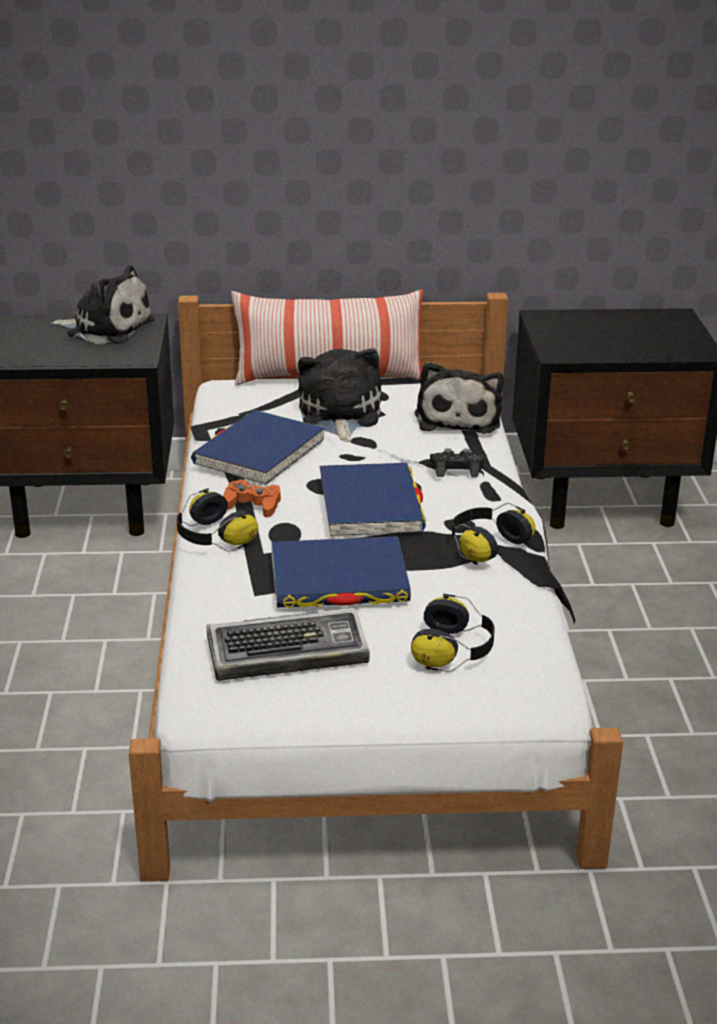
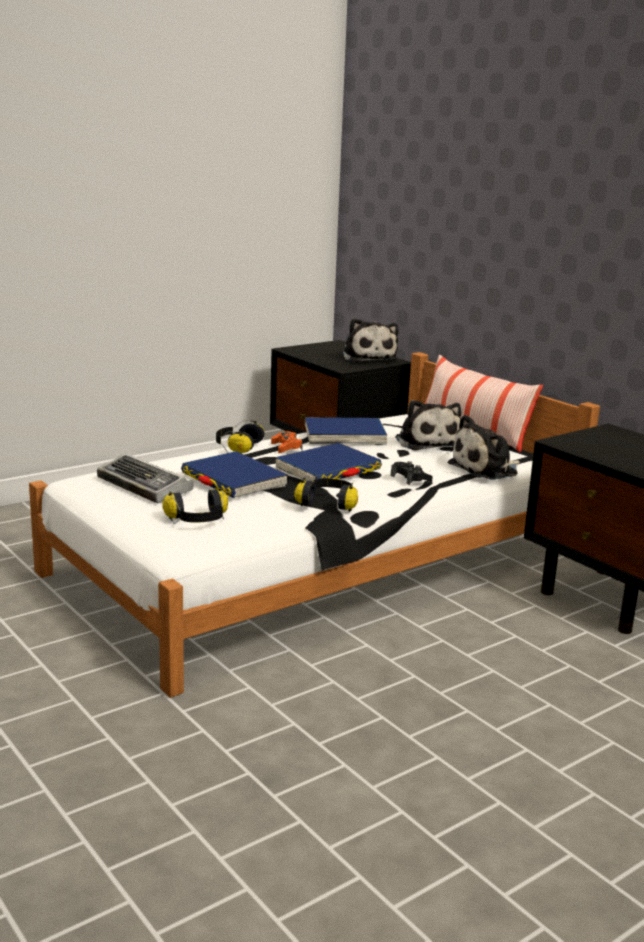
camera: 55 degrees right, 10 degrees down
plush toy [298,348,382,442] -> plush toy turned 105 degrees clockwise [395,400,461,451]

